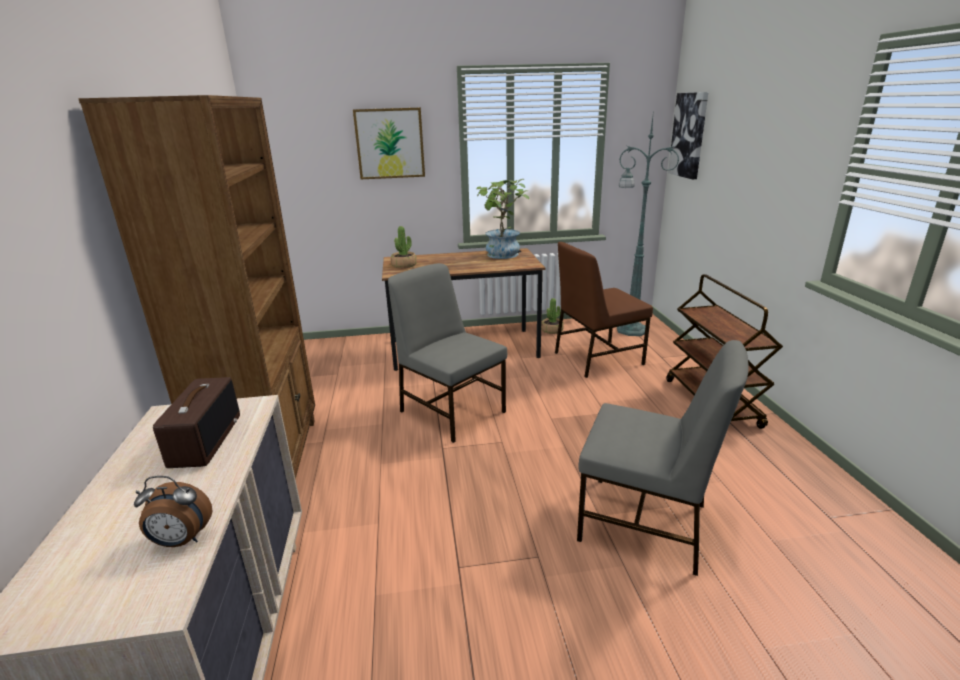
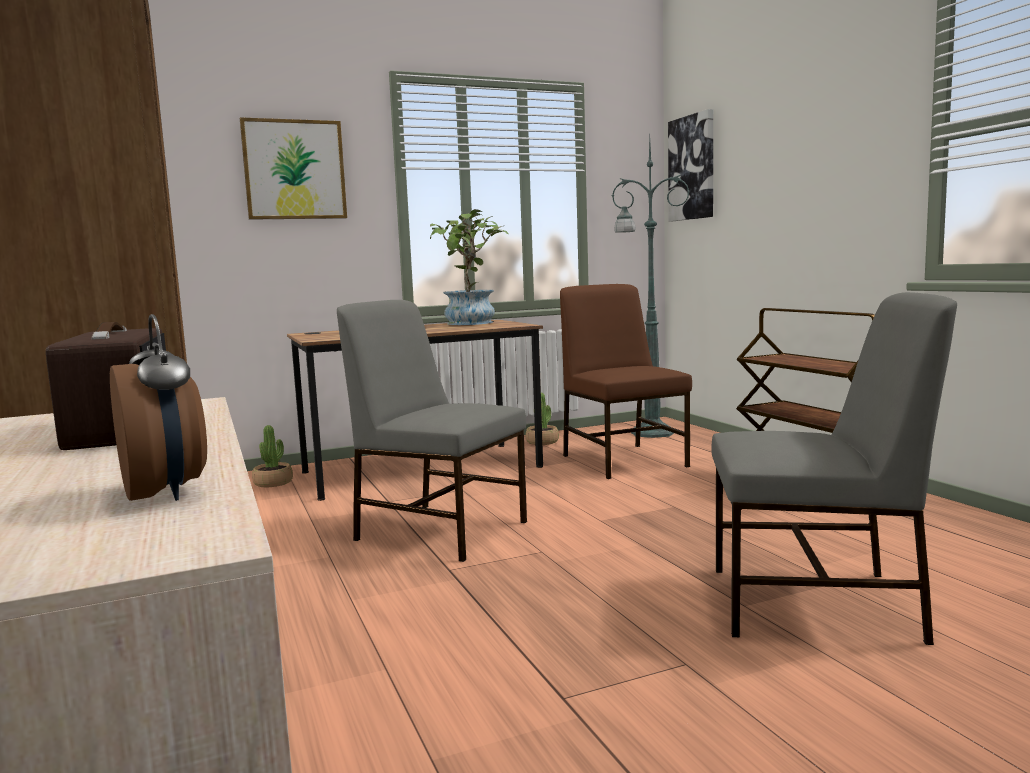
camera: 15 degrees left, 15 degrees down
alarm clock [134,476,212,547] -> alarm clock turned 105 degrees counterclockwise [110,314,207,501]
potted plant [390,226,417,268] -> potted plant moved to [252,425,293,487]
brown chair [555,242,653,378] -> brown chair turned 105 degrees clockwise [560,284,692,479]

